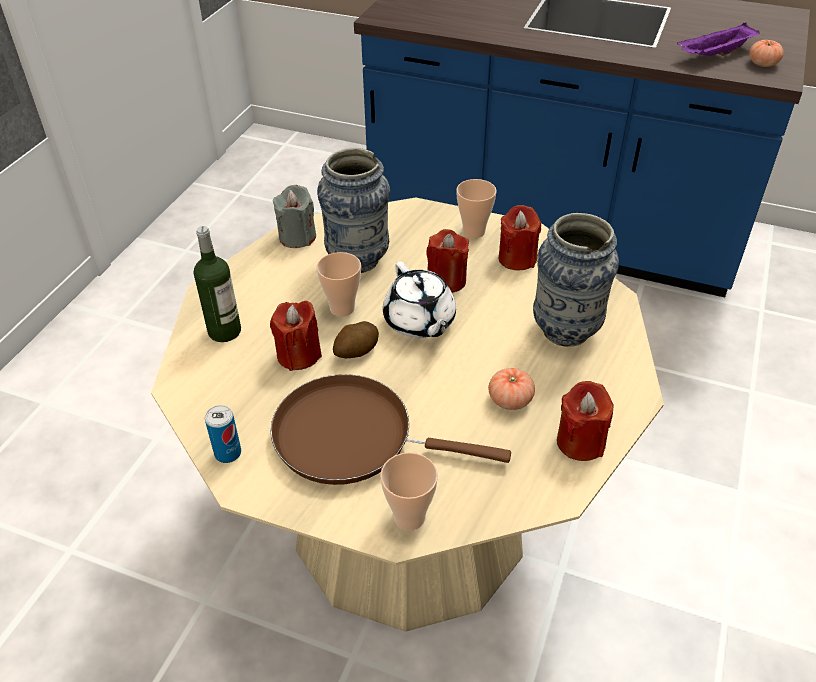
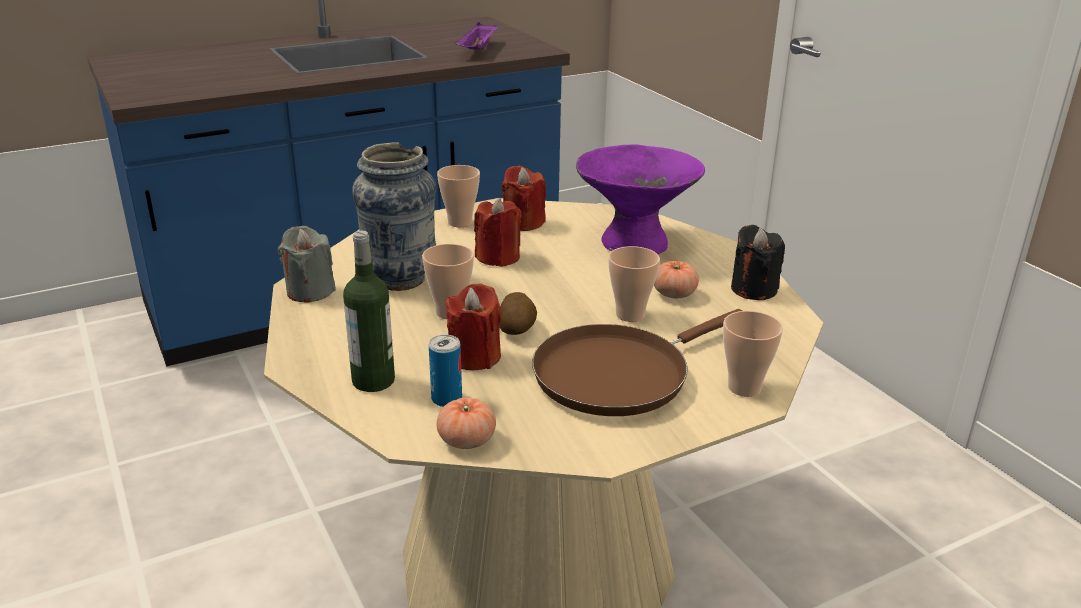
camera: 50 degrees left, 15 degrees down
can [205,405,241,463] -> can moved to [429,335,462,407]
white teapot [383,262,456,338] -> none
vase [533,213,619,347] -> purple bowl [576,144,705,254]
red candle [557,381,614,461] -> black candle [731,225,785,300]
tomato [749,40,784,67] -> tomato moved to [437,398,496,449]
none -> cup [608,246,660,322]

